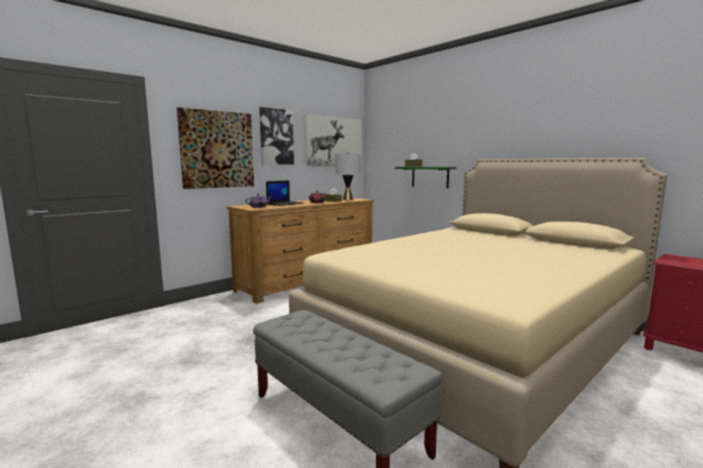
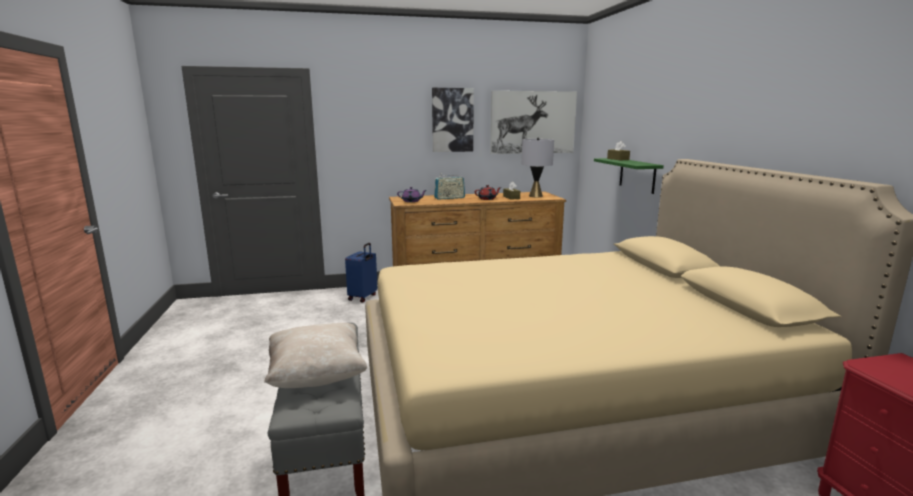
camera: 30 degrees right, 5 degrees up
picture [177,107,254,189] -> none
laptop [266,180,303,206] -> radio [434,175,465,200]
none -> beige pillow [264,323,367,388]
none -> blue suitcase [345,243,377,303]

